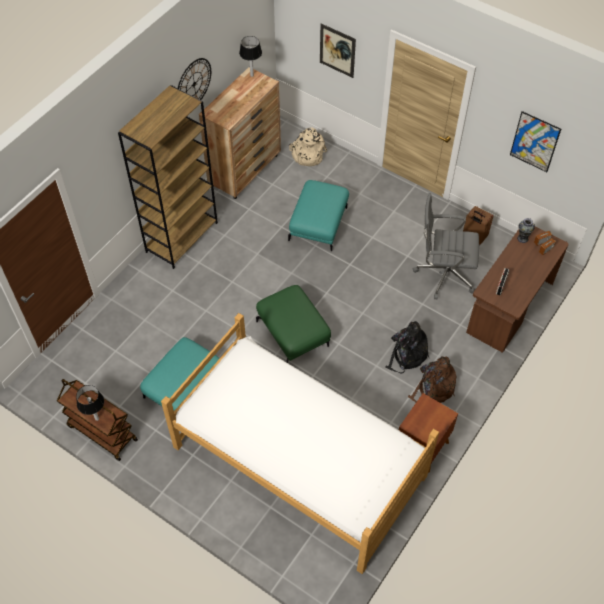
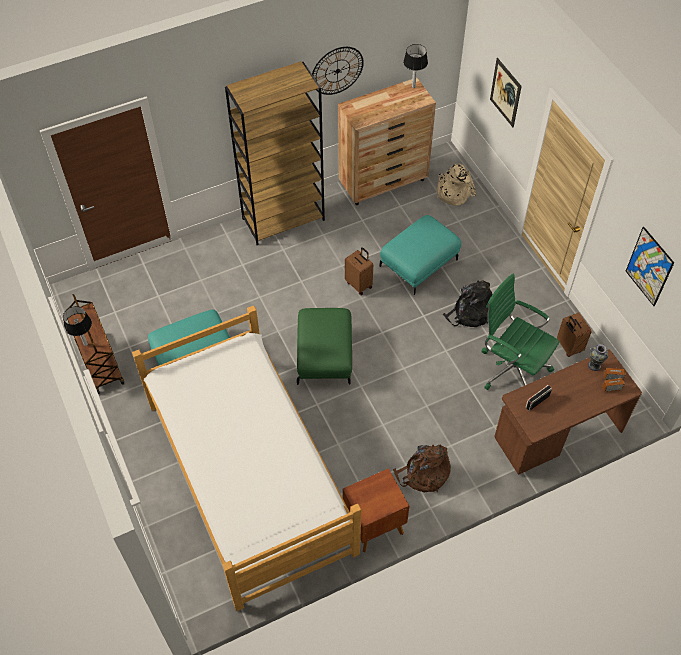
camera: 30 degrees right, 0 degrees up
black backpack [385,321,430,373] -> black backpack moved to [443,280,493,327]
grey office chair [413,193,479,299] -> green office chair [481,274,559,390]
none -> brown suitcase [345,247,373,295]

